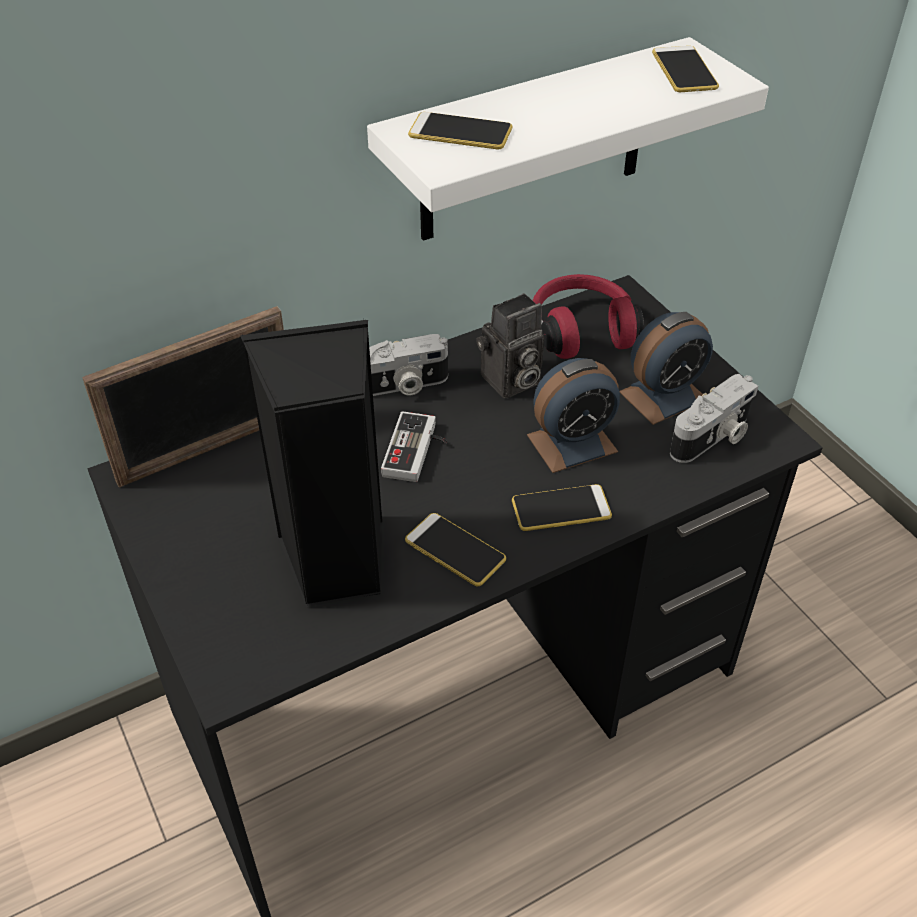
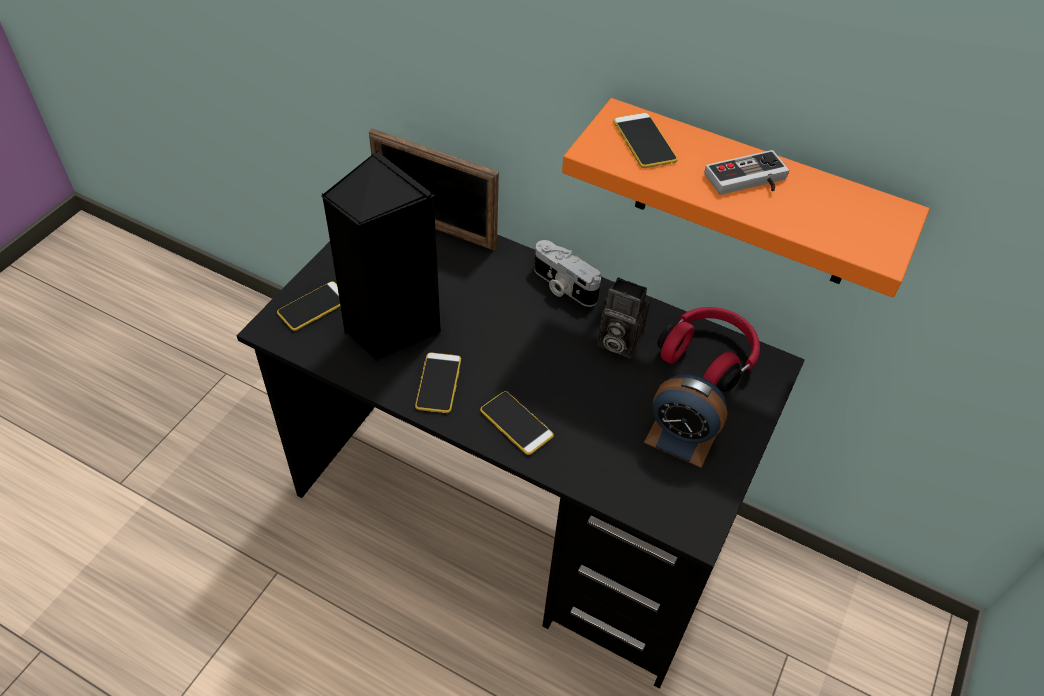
camera: 55 degrees right, 5 degrees up
white shelf [367,37,769,241] -> orange shelf [562,98,930,297]
game controller [381,411,447,482] -> game controller moved to [704,150,789,195]
alarm clock [527,358,620,473] -> none
phone [652,46,719,92] -> phone moved to [277,281,340,331]
camera [670,374,758,463] -> none

